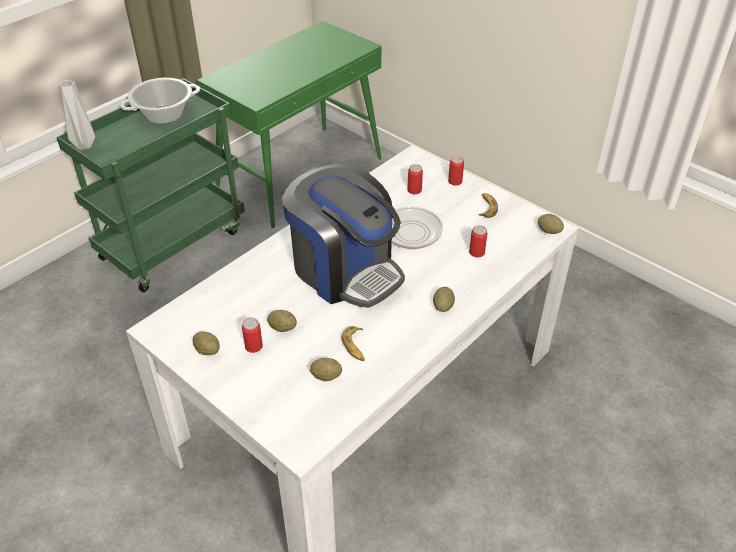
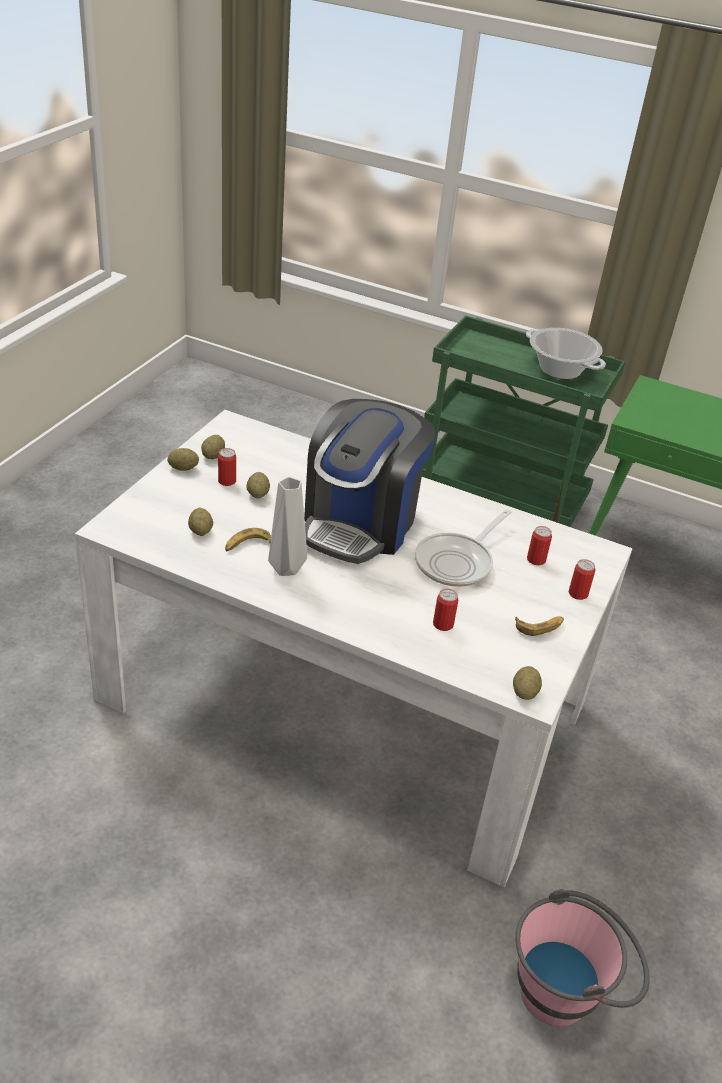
camera: 70 degrees right, 5 degrees down
grey vase [59,80,95,150] -> grey vase moved to [268,477,307,576]
potato [433,287,455,312] -> potato moved to [167,448,199,471]
none -> pink bucket [515,889,650,1027]

